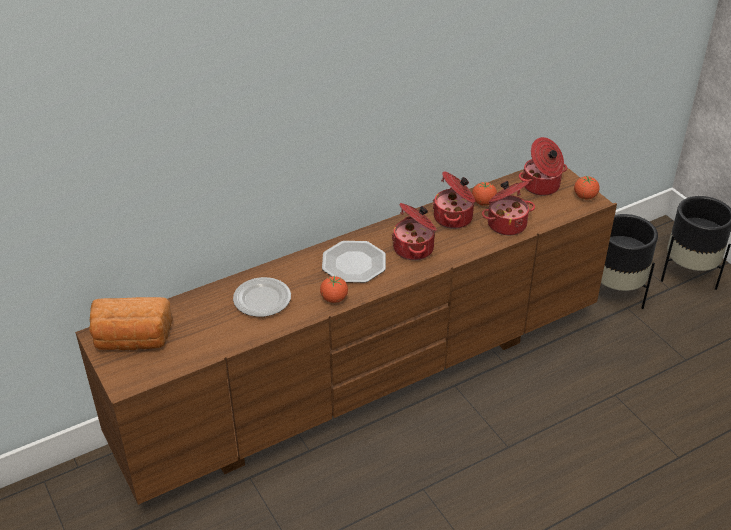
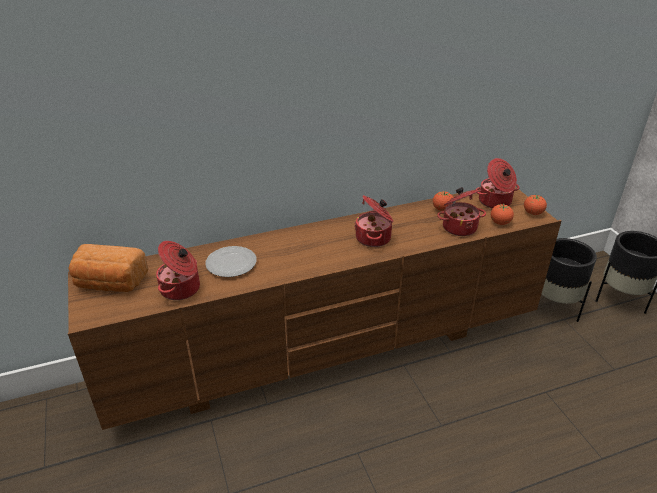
camera: 10 degrees right, 5 degrees down
tomato [320,276,348,303] -> tomato moved to [491,204,514,225]
plate [322,241,386,283] -> none
cooking pot [433,171,475,229] -> cooking pot moved to [156,241,200,300]

